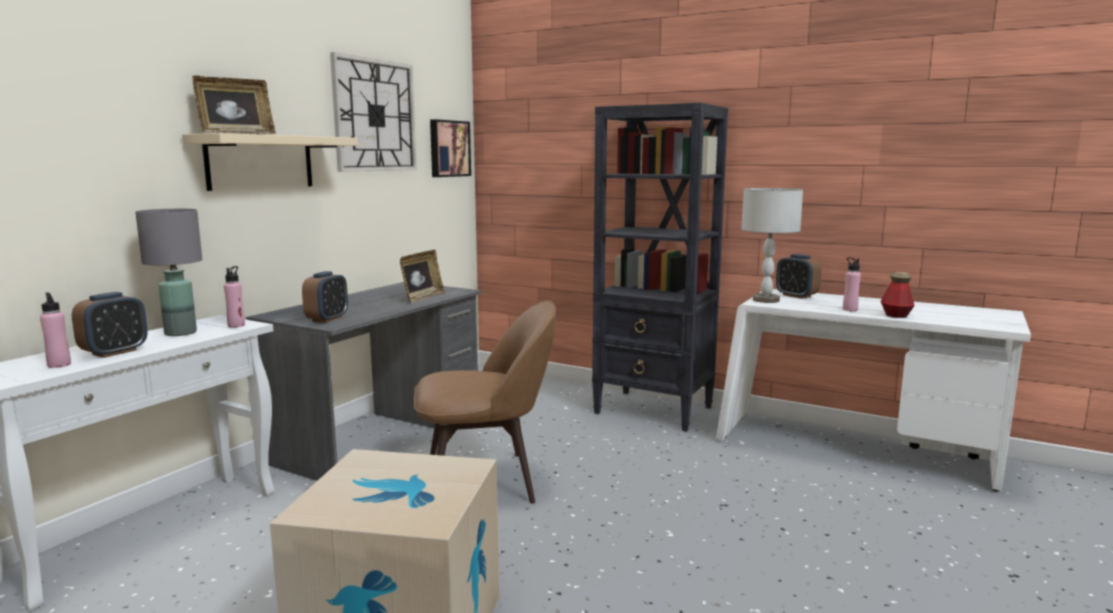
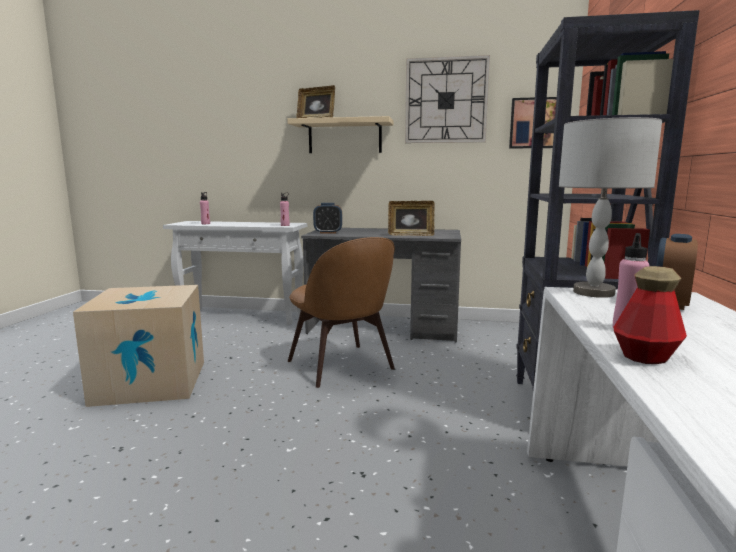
camera: 70 degrees right, 0 degrees up
alarm clock [72,292,148,358] -> none
grey table lamp [135,209,202,336] -> none

